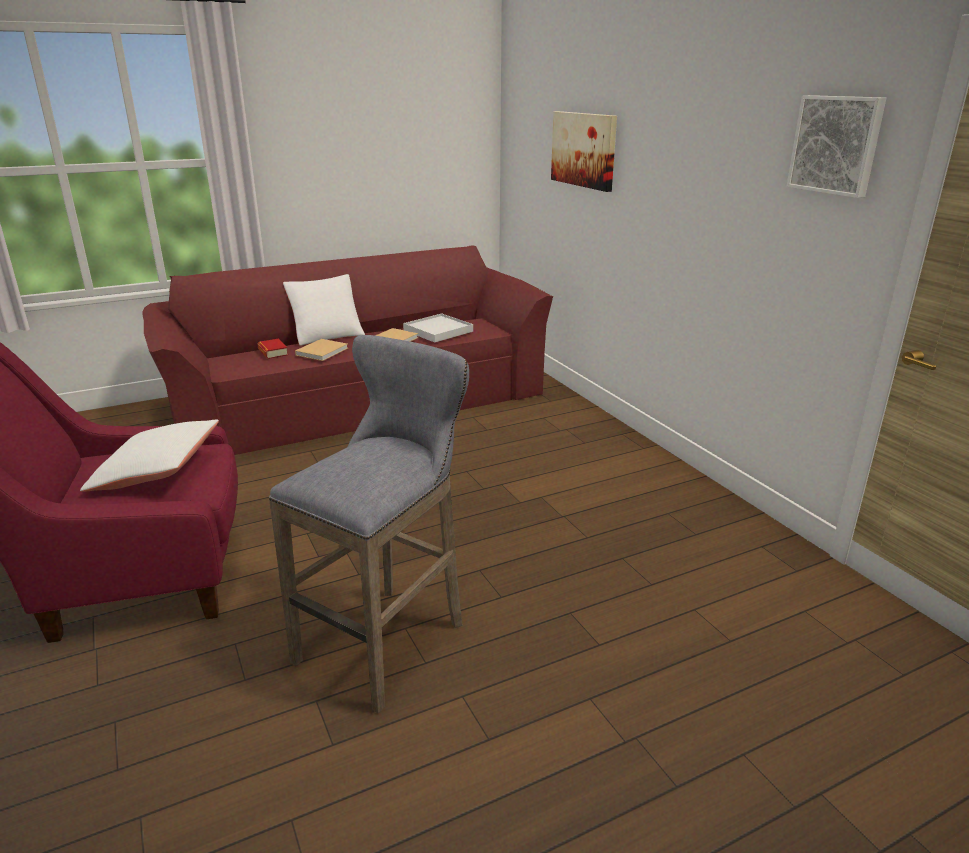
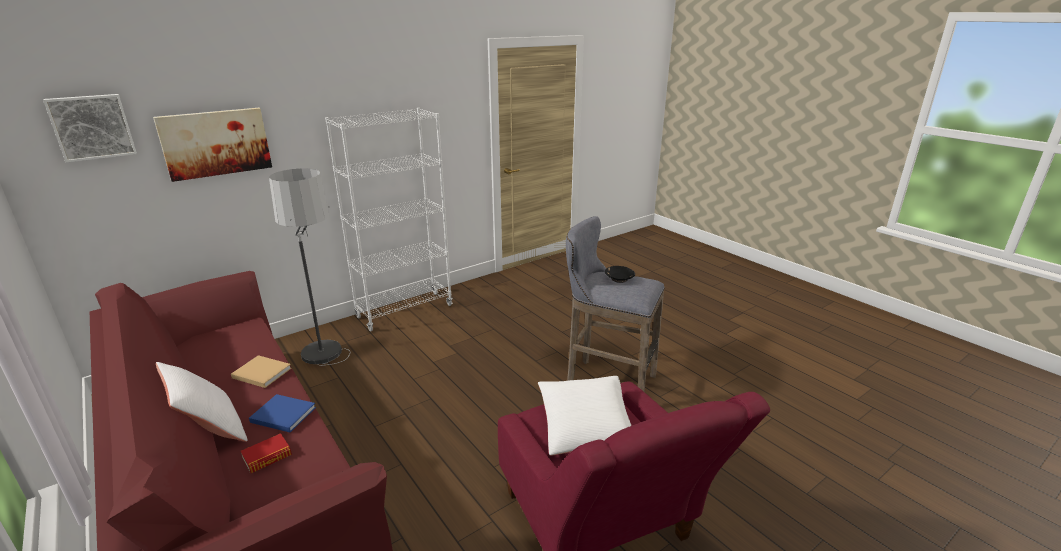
camera: 100 degrees left, 0 degrees up
beige book [295,339,348,361] -> blue book [249,394,316,432]
white tray [403,313,473,343] -> none
picture [787,95,886,198] -> picture moved to [43,94,137,163]
none -> floor lamp [269,168,350,366]
none -> white bookcase [325,108,453,331]
none -> black bowl [605,266,635,283]

